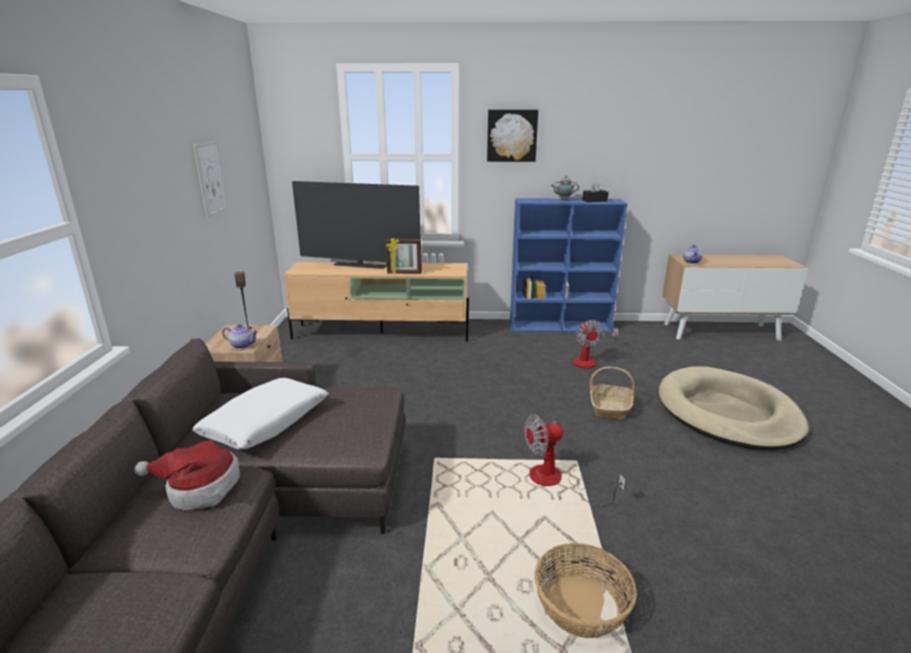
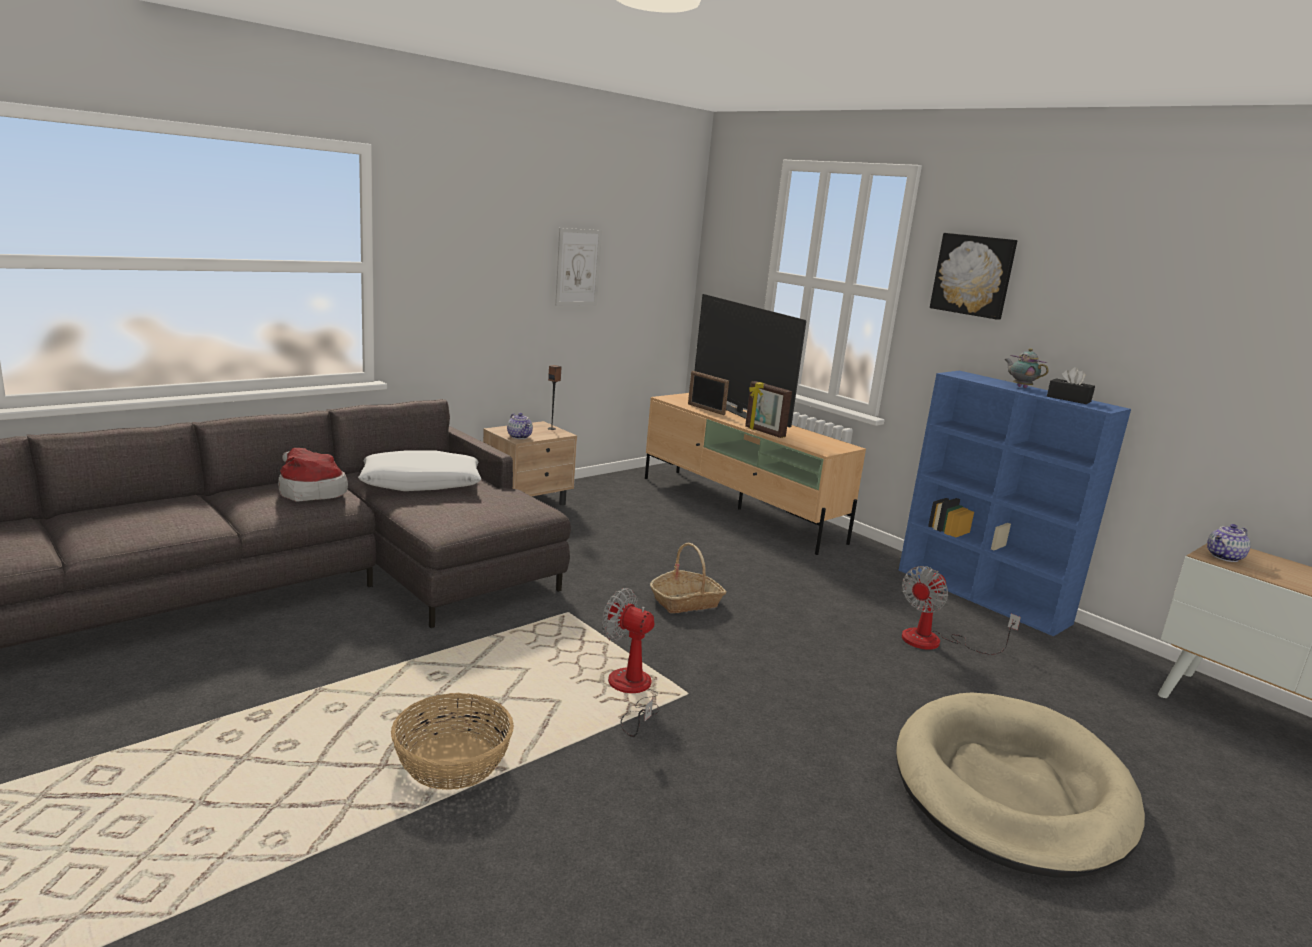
camera: 45 degrees right, 5 degrees down
basket [590,367,635,420] -> basket moved to [650,542,726,613]
none -> picture frame [688,371,729,415]

